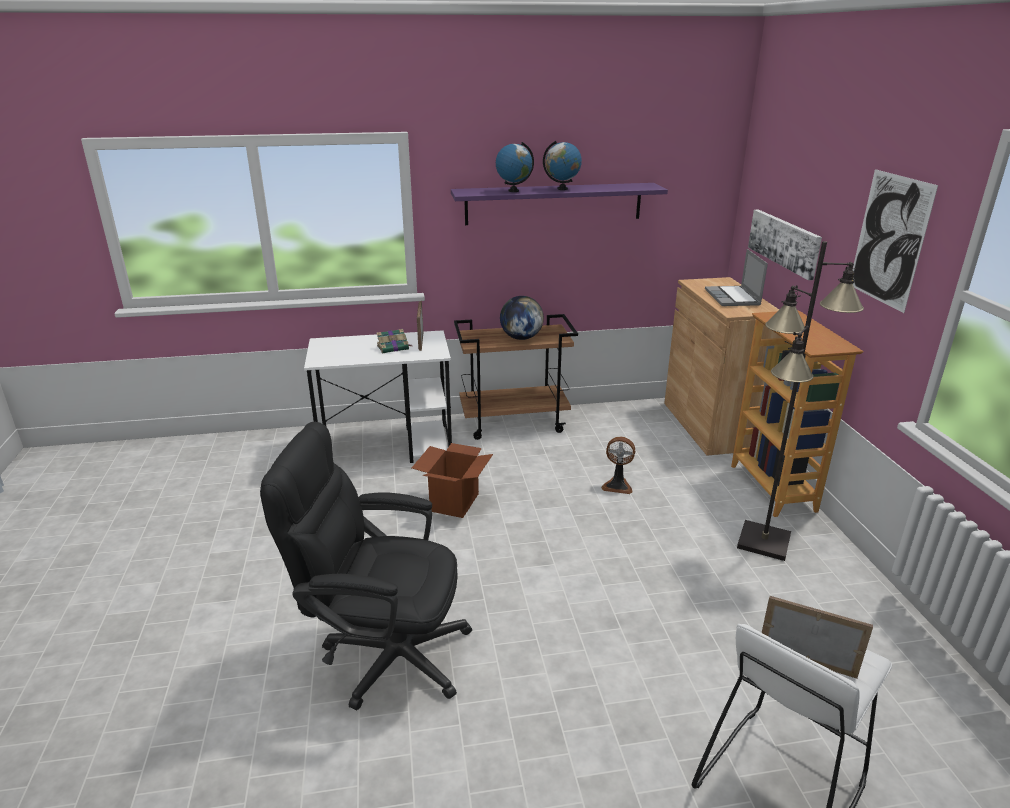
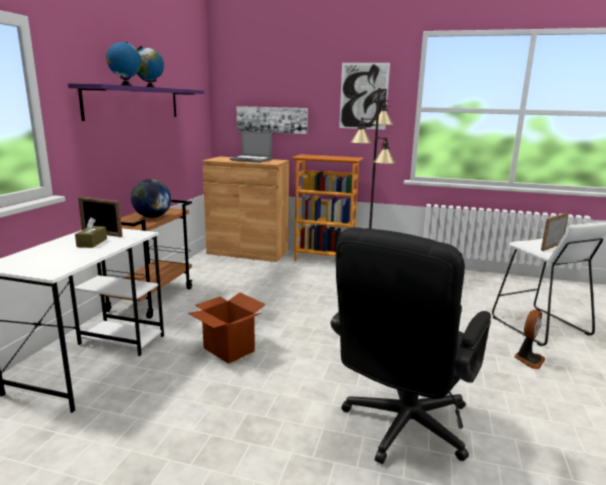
camera: 65 degrees left, 10 degrees down
book [376,329,411,353] -> brown tissue box [75,217,107,248]
fan [601,437,635,494] -> fan moved to [514,310,546,369]

